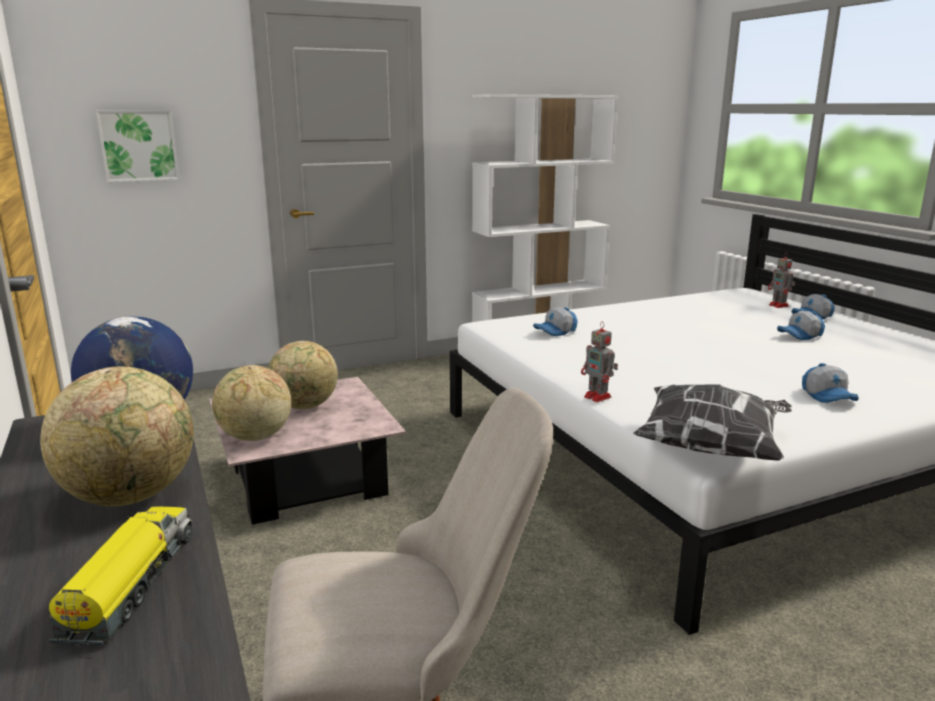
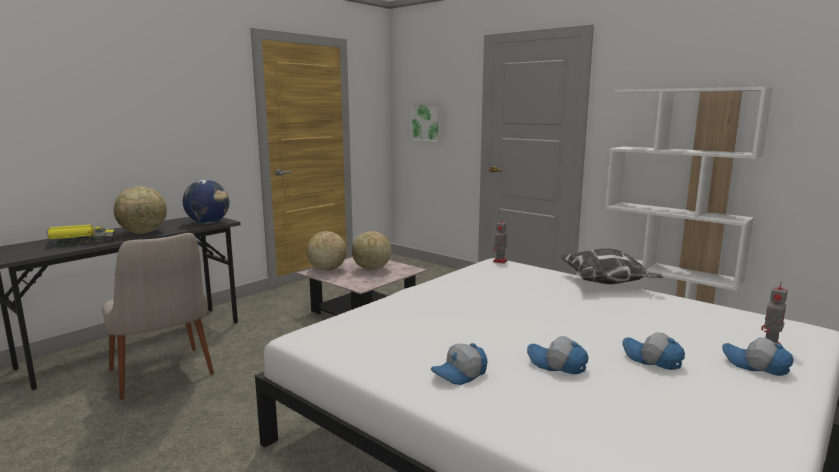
camera: 65 degrees right, 5 degrees down
cap [533,307,578,336] -> cap moved to [527,337,588,374]
toy robot [581,322,618,402] -> toy robot moved to [492,218,508,264]
pillow [634,384,792,461] -> pillow moved to [560,249,664,285]

